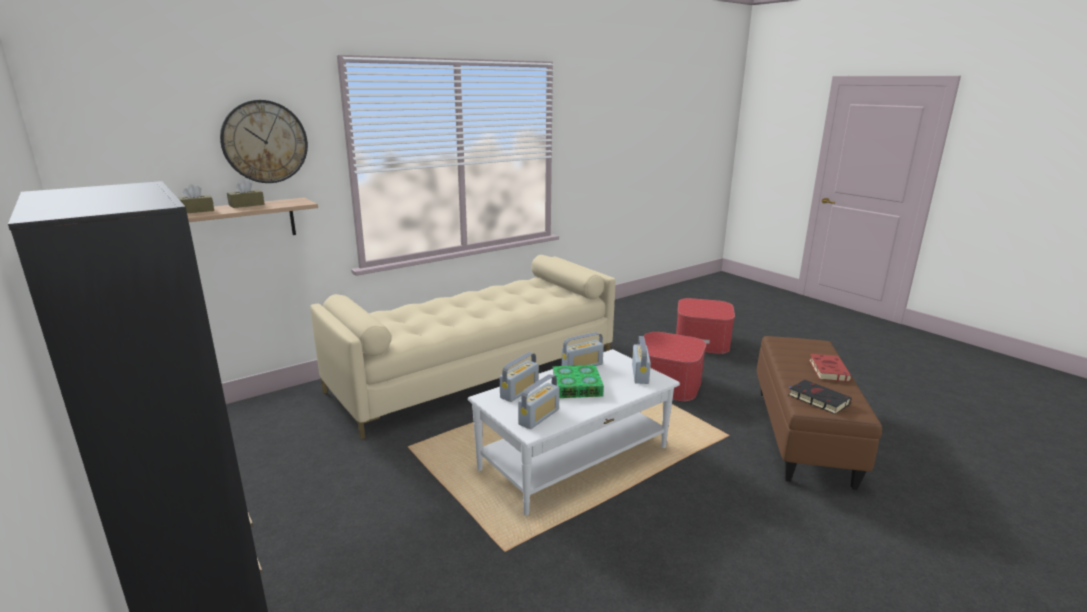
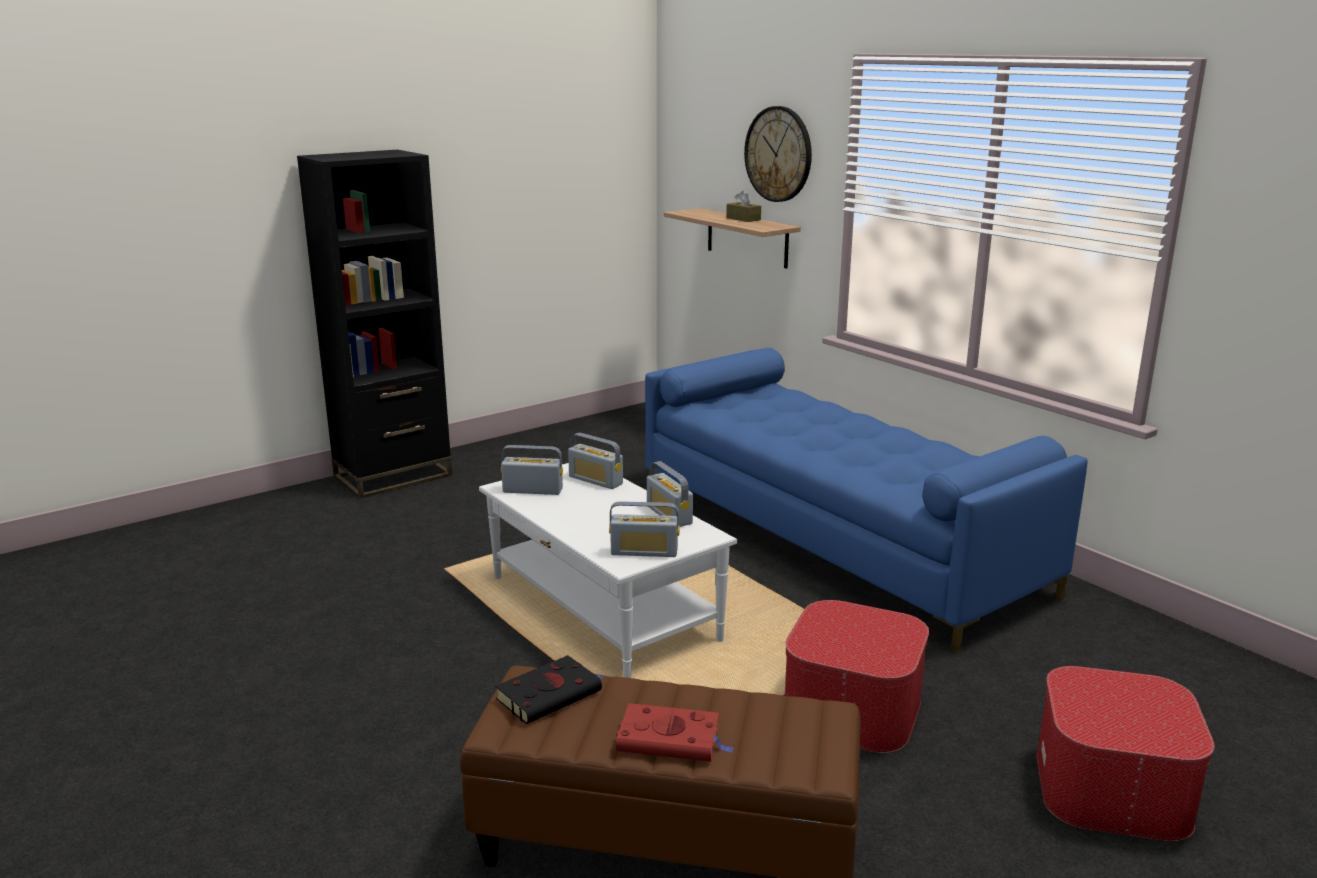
camera: 90 degrees right, 0 degrees up
brown tissue box [177,184,214,213] -> none
beige sofa [310,255,616,439] -> blue sofa [645,348,1087,653]
radio [518,374,560,429] -> radio turned 150 degrees clockwise [501,445,563,495]
book [552,365,604,398] -> none

